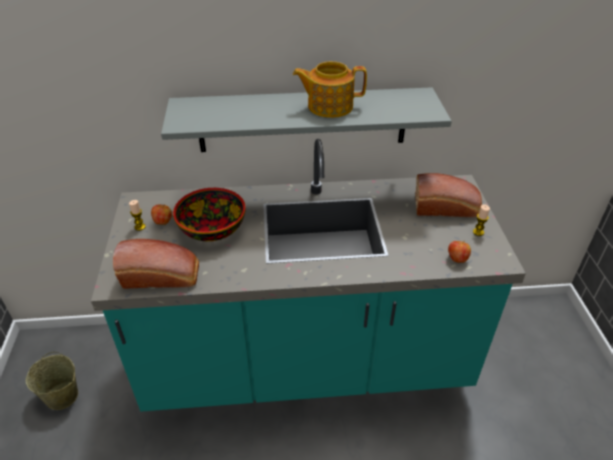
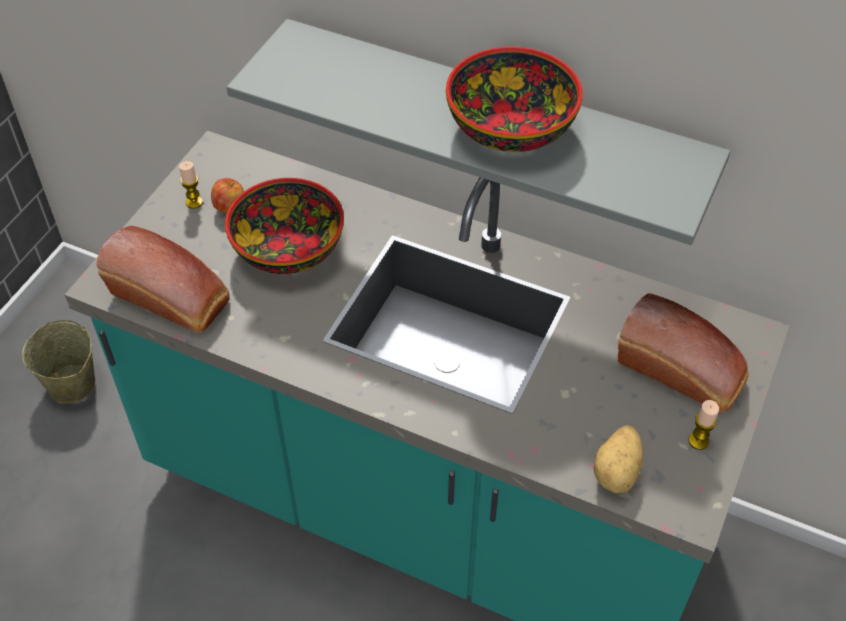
camera: 30 degrees right, 10 degrees up
teapot [293,61,367,118] -> bowl [446,47,583,152]
apple [448,240,471,263] -> potato [594,425,643,493]

